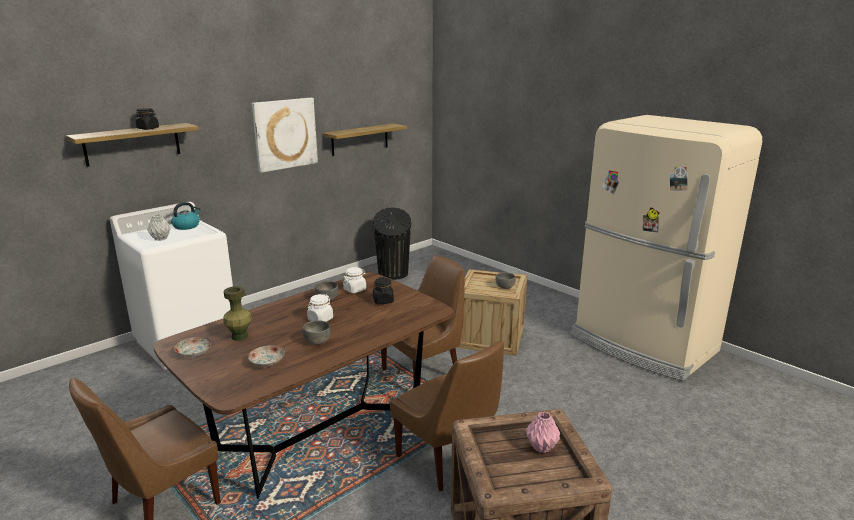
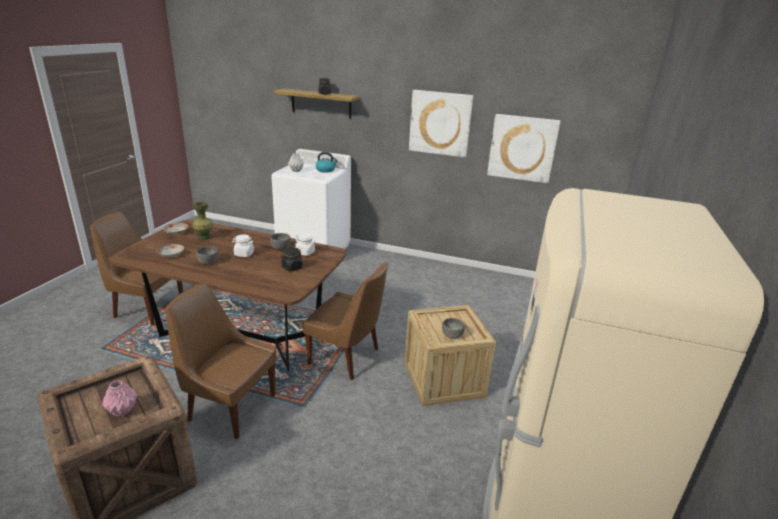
camera: 60 degrees right, 5 degrees up
shelf [323,124,407,156] -> picture [487,114,561,183]
black trash can [373,207,411,280] -> none
brown chair [390,340,504,491] -> brown chair turned 90 degrees clockwise [165,283,276,439]

